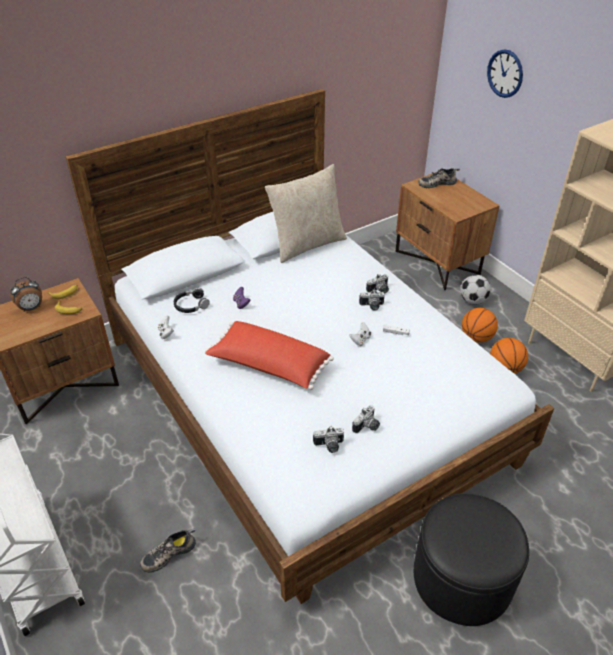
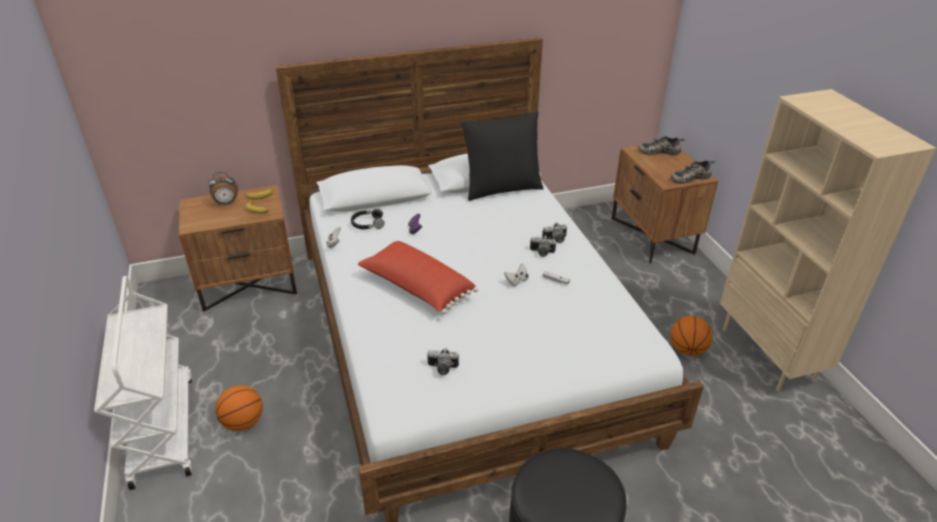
camera: 15 degrees right, 5 degrees down
shoe [140,528,196,573] -> shoe moved to [671,160,715,184]
beige pillow [265,164,347,263] -> black pillow [461,111,544,201]
camera [352,405,380,433] -> none
football [460,275,491,305] -> none
basketball [462,308,498,343] -> basketball moved to [215,385,263,431]
wall clock [487,49,523,98] -> none

